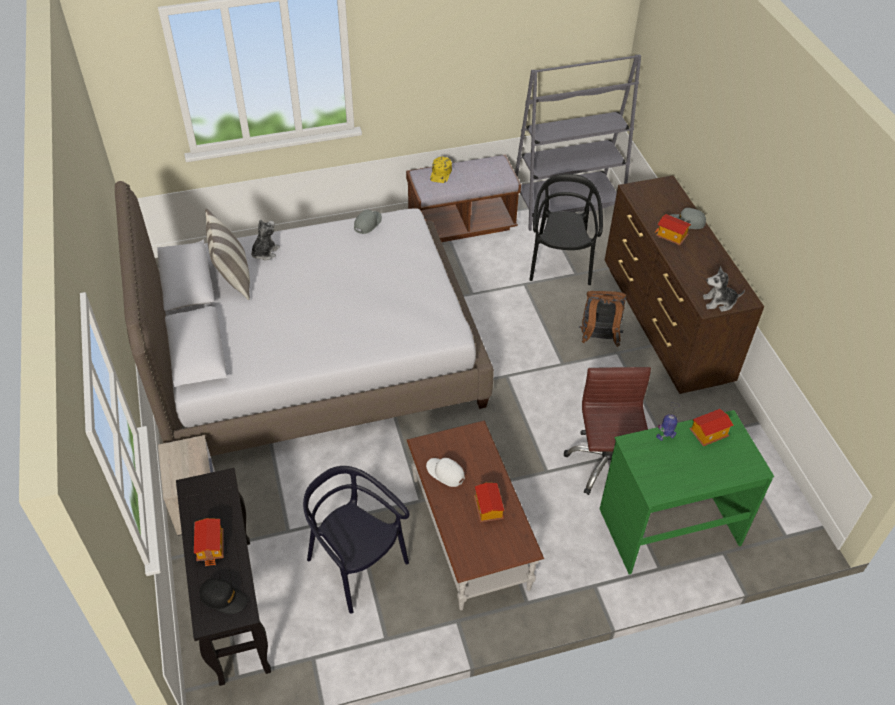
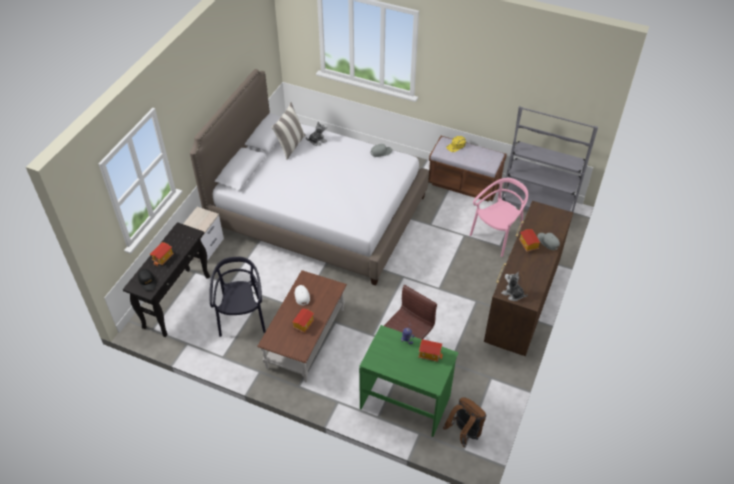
camera: 40 degrees right, 0 degrees up
black chair [529,174,603,285] -> pink chair [470,178,528,257]
brown backpack [579,291,626,347] -> brown backpack moved to [443,397,486,447]

